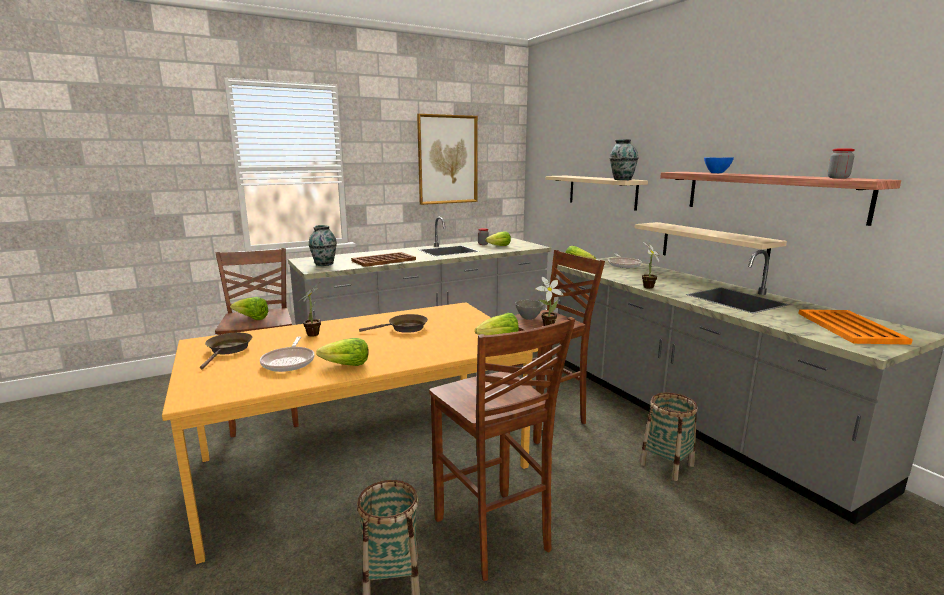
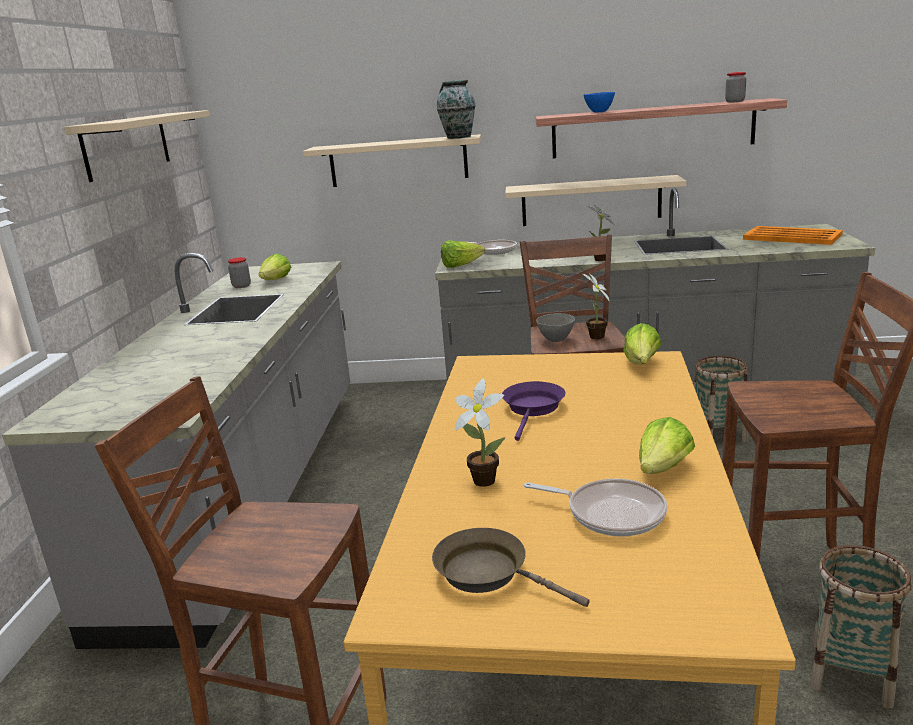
camera: 55 degrees left, 5 degrees up
lettuce [230,297,268,320] -> none
vase [309,225,337,266] -> none
brown tray [351,252,416,267] -> none
brown frying pan [359,314,428,333] -> purple frying pan [502,381,565,441]
picture [417,114,478,205] -> beige shelf [64,110,210,182]

